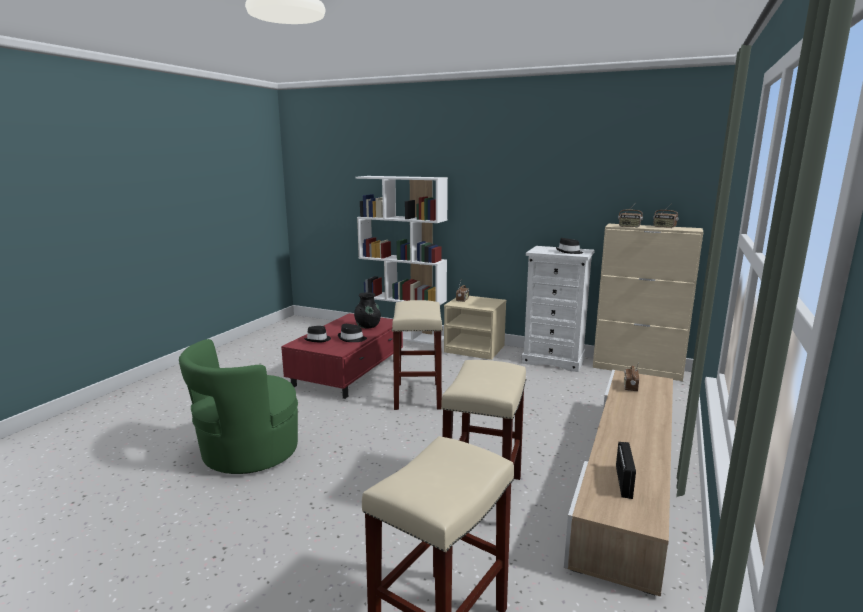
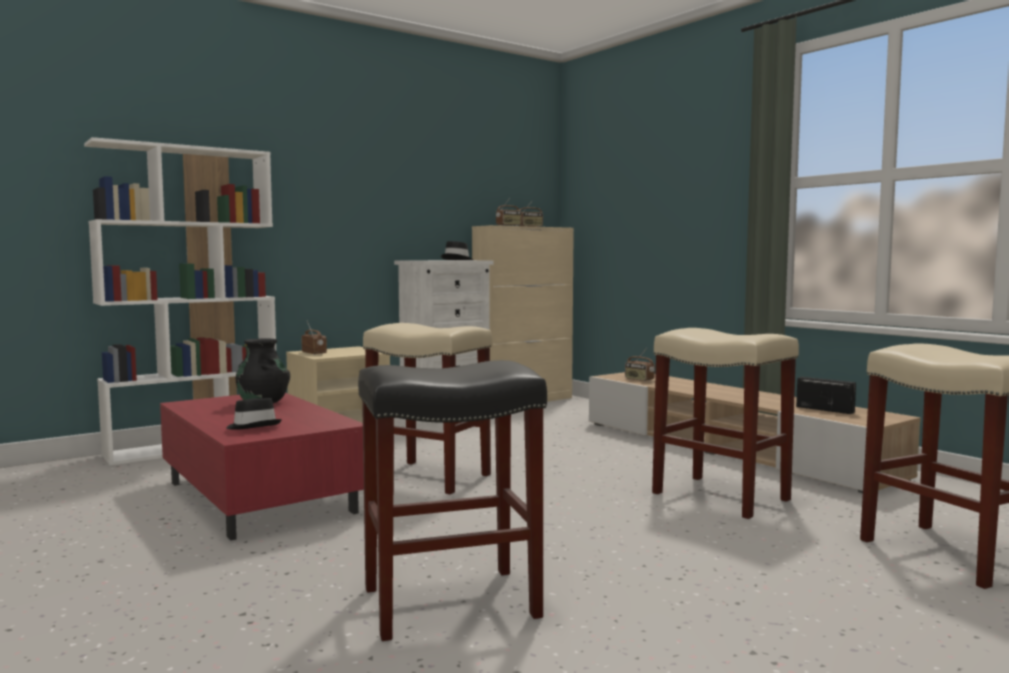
camera: 60 degrees left, 10 degrees down
green armchair [179,339,298,474] -> black stool [358,360,547,641]
black hat [338,324,367,342] -> none

